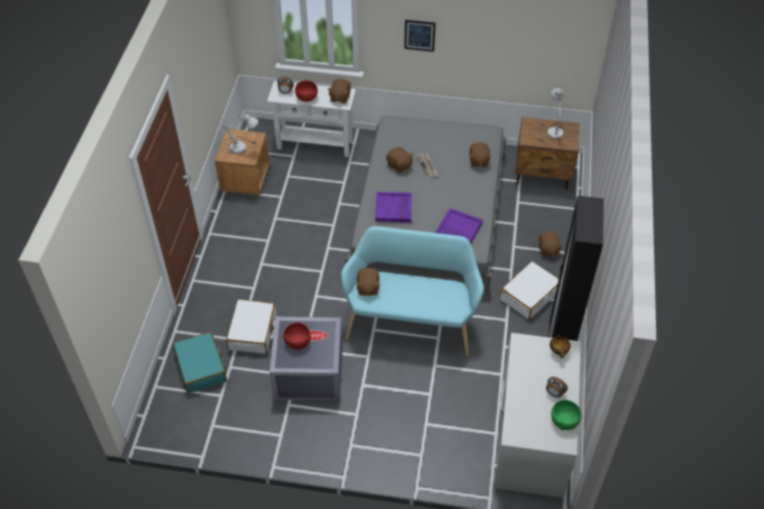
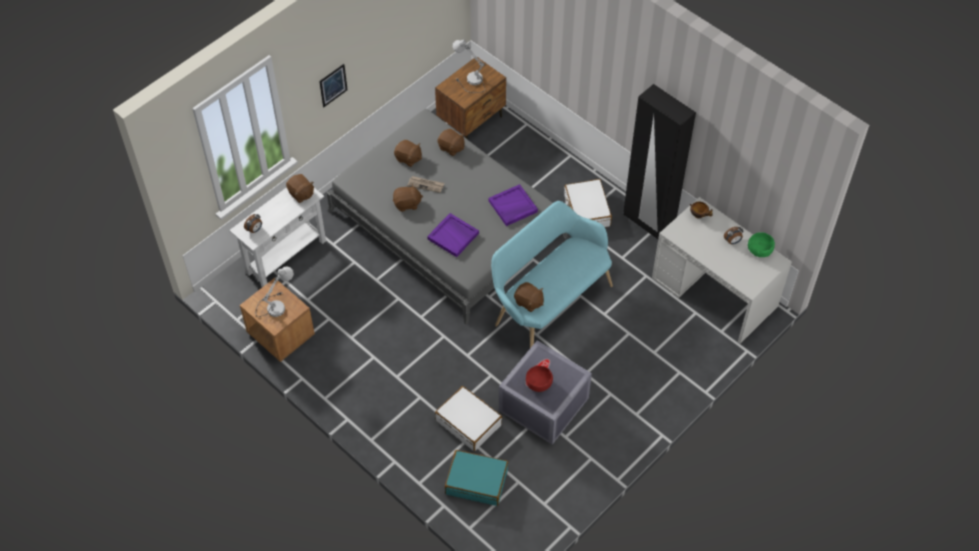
camera: 55 degrees left, 5 degrees up
red bowl [295,80,318,102] -> none
brown plush toy [539,231,563,257] -> brown plush toy moved to [394,140,422,167]

